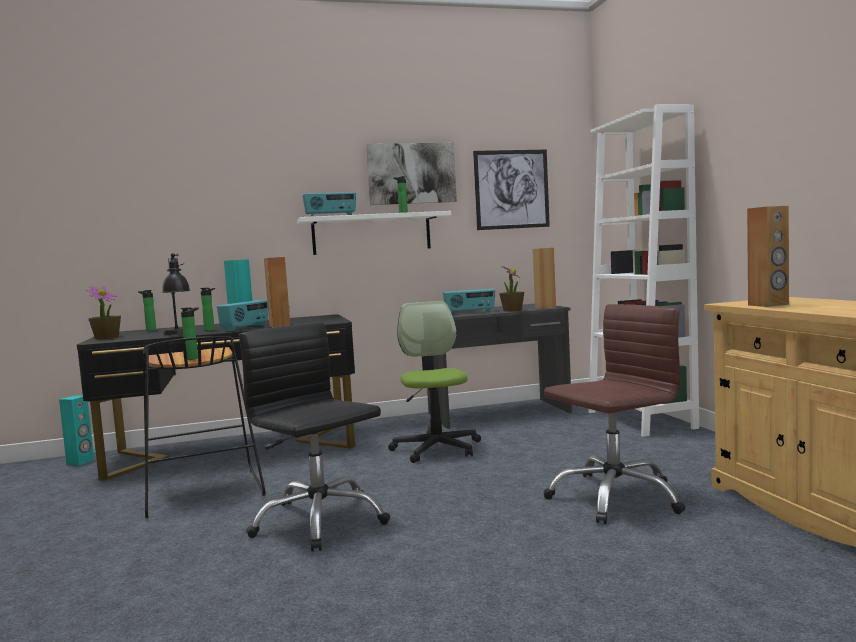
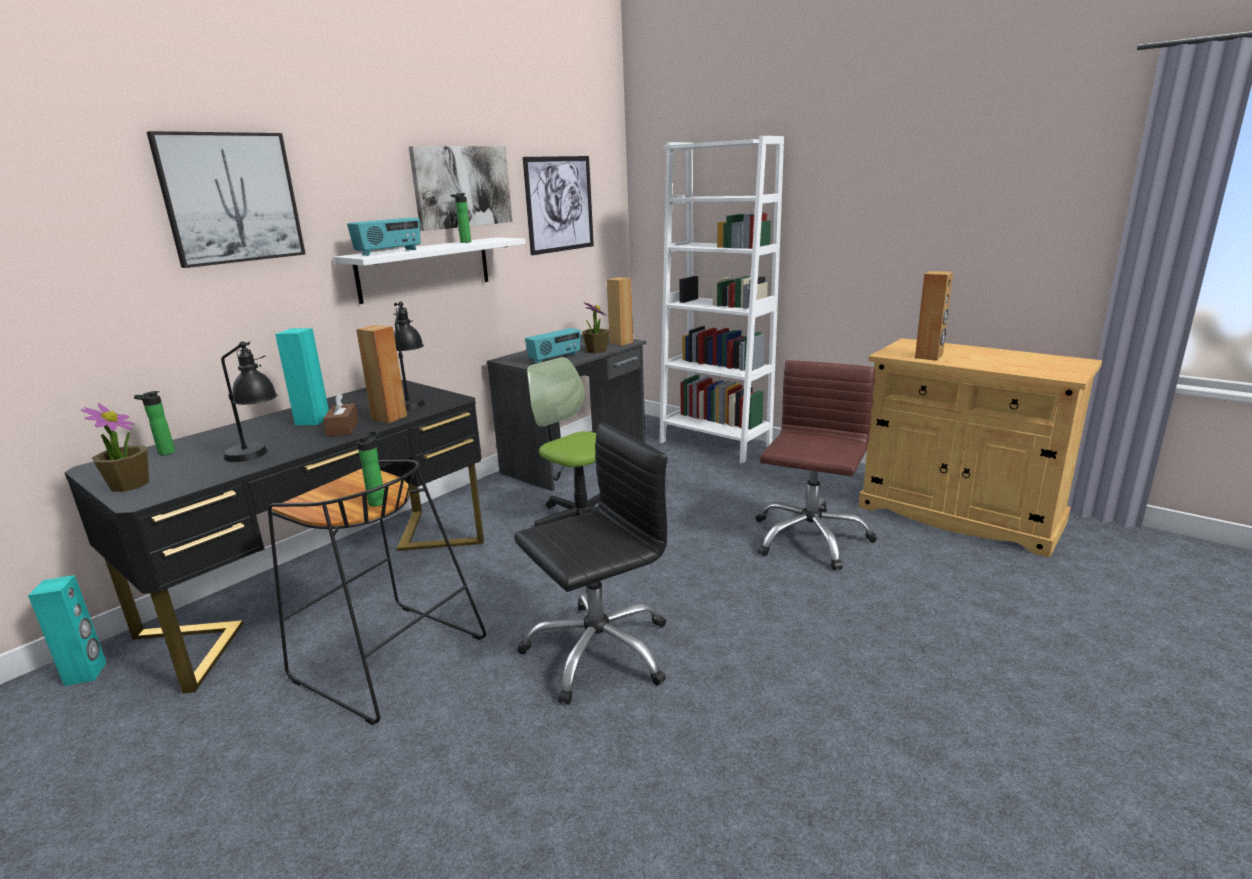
camera: 35 degrees left, 15 degrees up
bottle [200,288,215,331] -> none
radio [217,300,268,331] -> brown tissue box [323,393,358,437]
black office chair [239,322,390,552] -> black office chair turned 135 degrees clockwise [514,422,667,705]
none -> picture [147,131,305,268]
none -> black table lamp [394,302,425,410]

